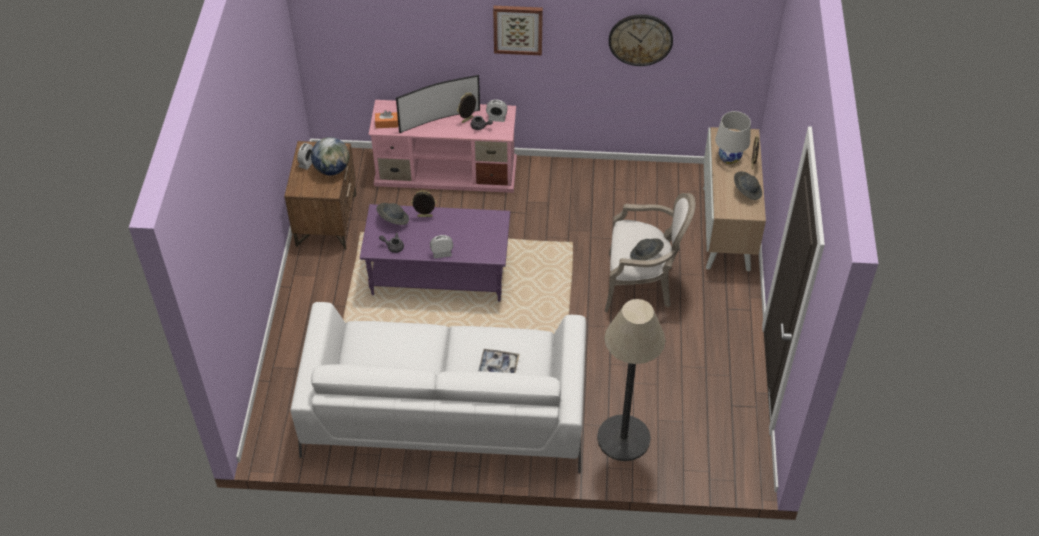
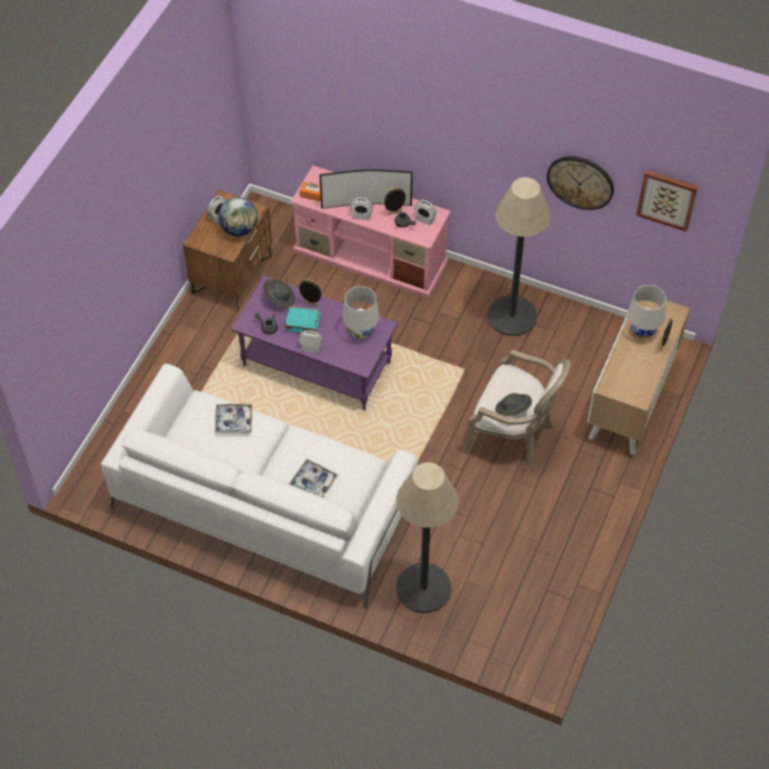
camera: 20 degrees right, 5 degrees up
picture [493,6,543,55] -> picture moved to [636,170,698,232]
grey hat [734,172,762,200] -> none
none -> tray [215,404,253,433]
none -> turquoise book [285,306,321,333]
none -> white table lamp [342,286,379,339]
none -> alarm clock [350,197,373,220]
none -> floor lamp [488,177,551,336]

